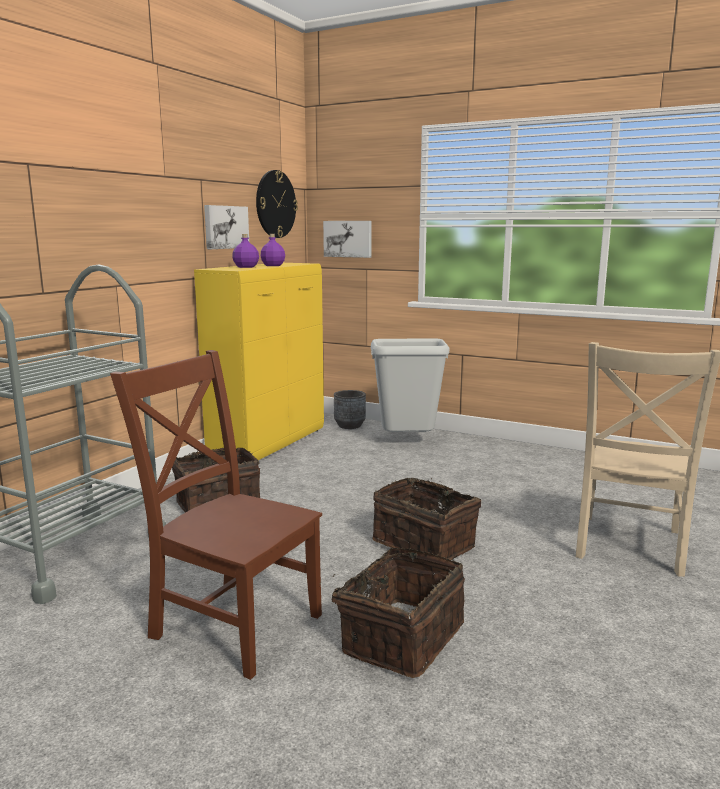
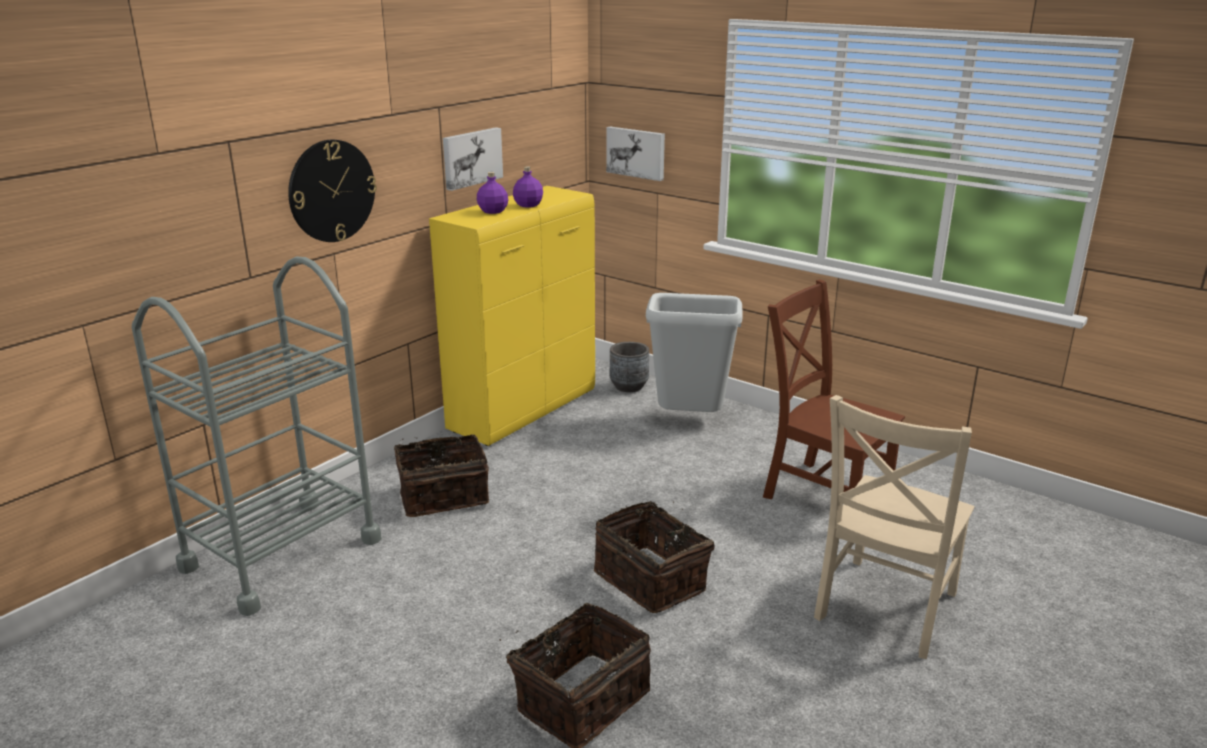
camera: 10 degrees right, 10 degrees up
brown chair [110,350,322,680] -> brown chair moved to [763,279,905,499]
wall clock [256,170,298,238] -> wall clock moved to [288,139,377,242]

